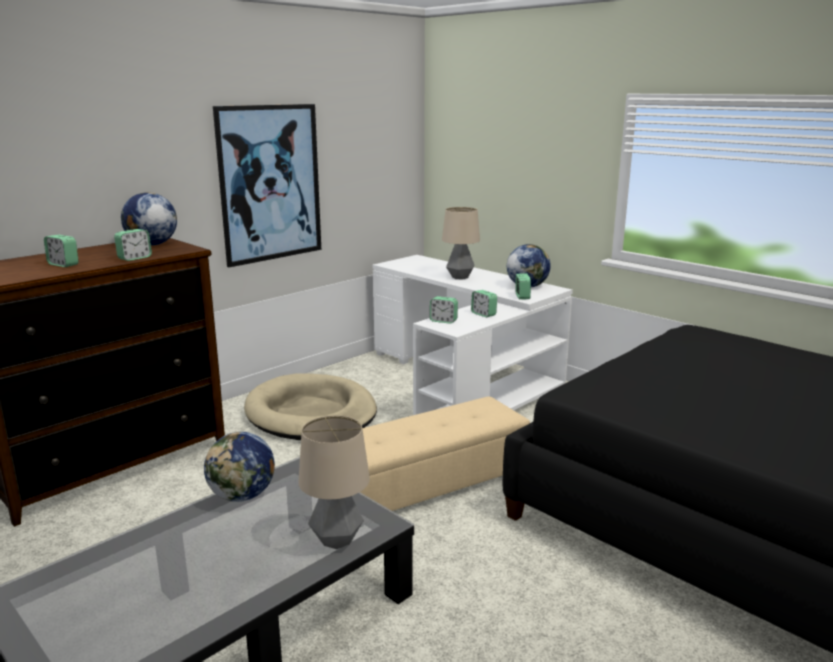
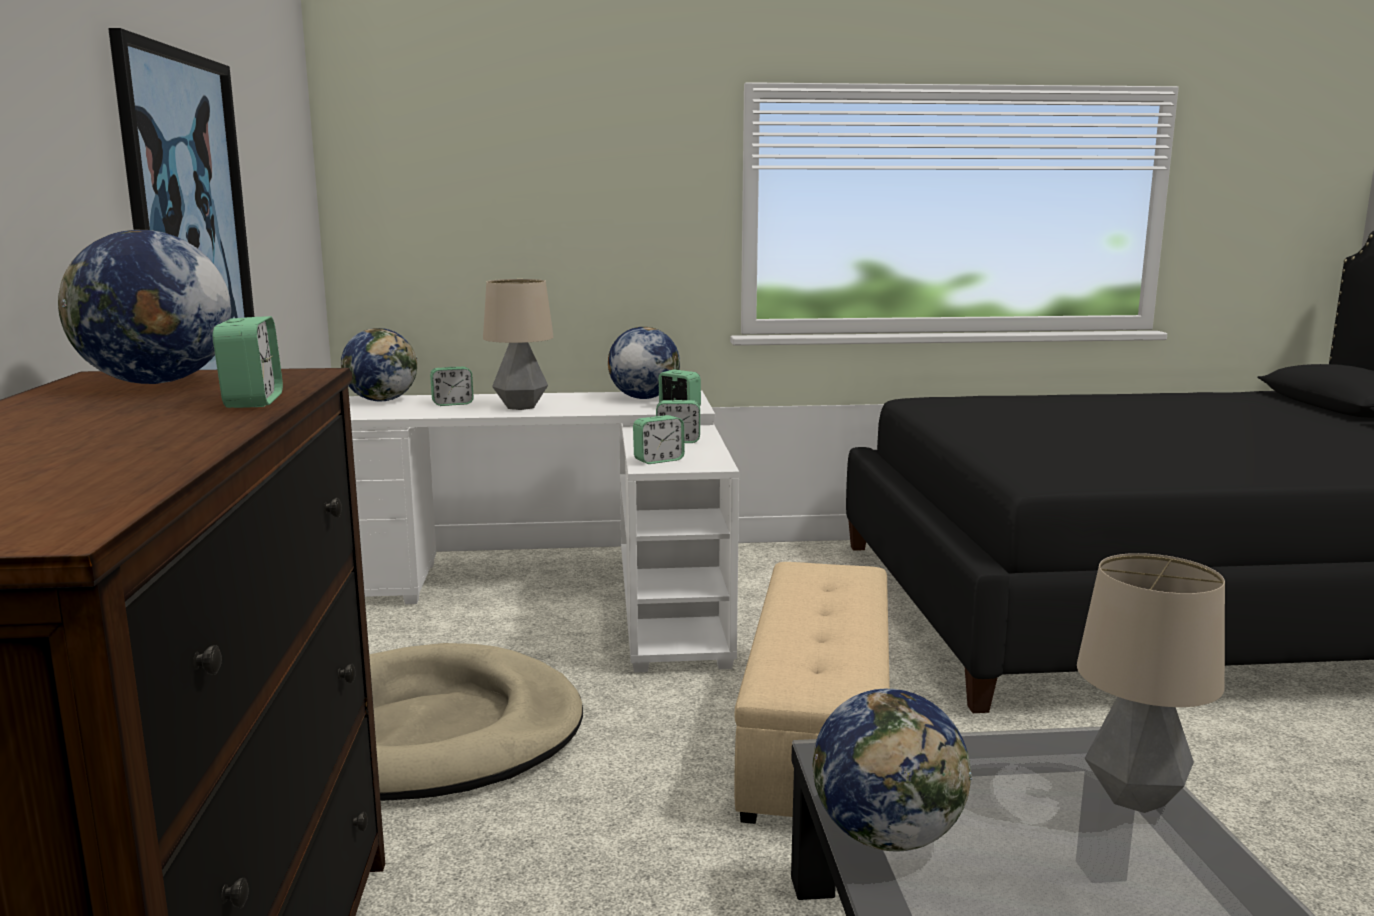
camera: 50 degrees left, 5 degrees down
alarm clock [44,235,79,267] -> alarm clock moved to [430,367,474,406]
none -> globe [341,328,417,401]

